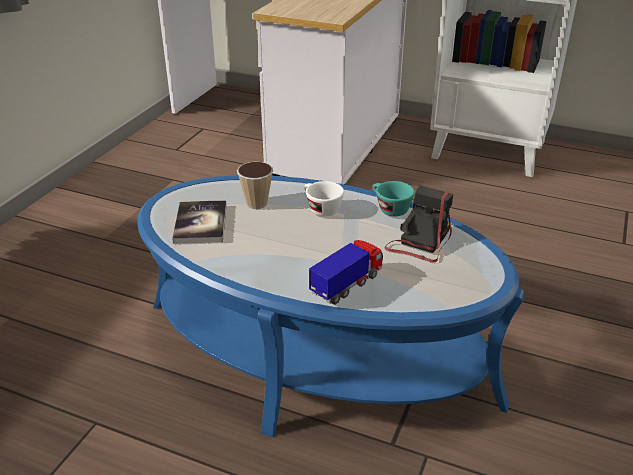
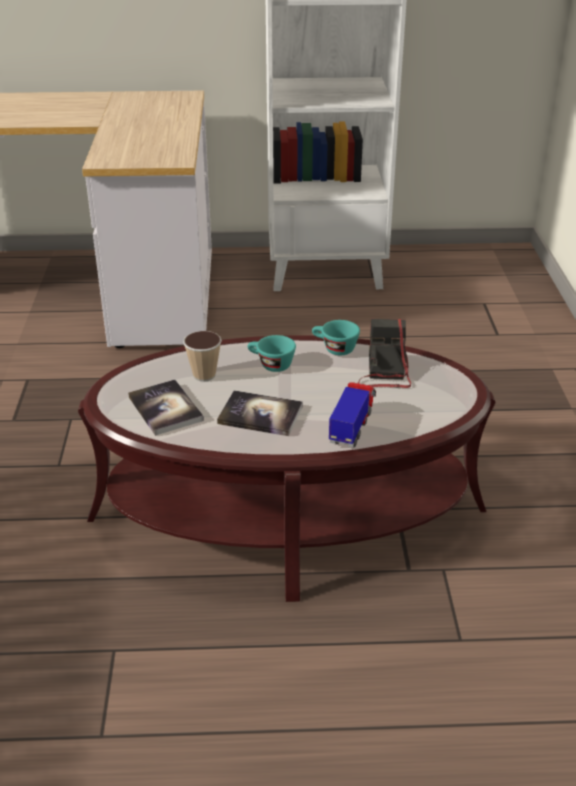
camera: 25 degrees left, 0 degrees up
blue coffee table [137,176,524,437] -> brown coffee table [78,335,495,602]
white cup [304,181,344,217] -> turquoise cup [247,335,296,372]
none -> book [217,390,303,436]

